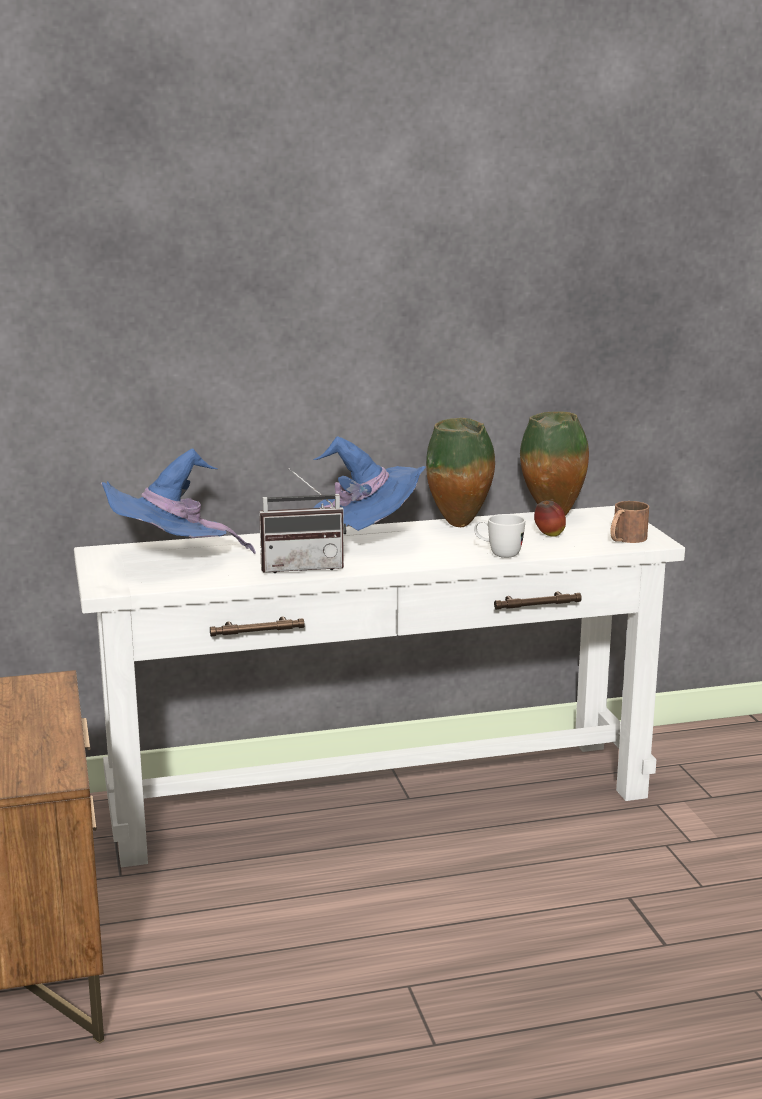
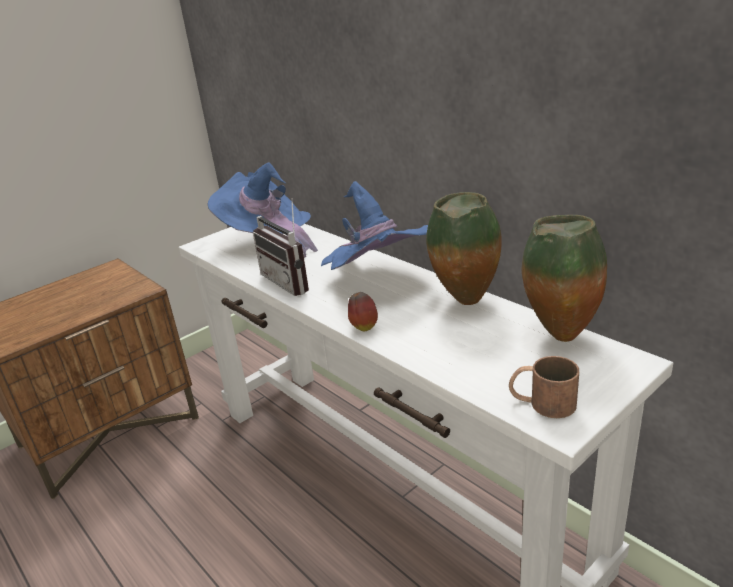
camera: 65 degrees right, 10 degrees up
white mug [474,514,525,558] -> none
apple [534,501,566,537] -> apple moved to [348,292,378,331]

